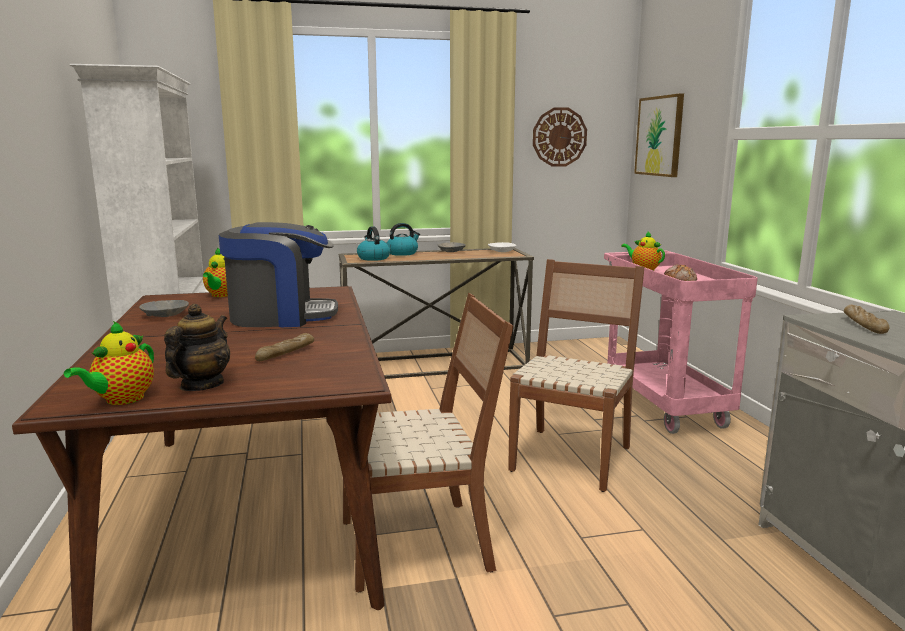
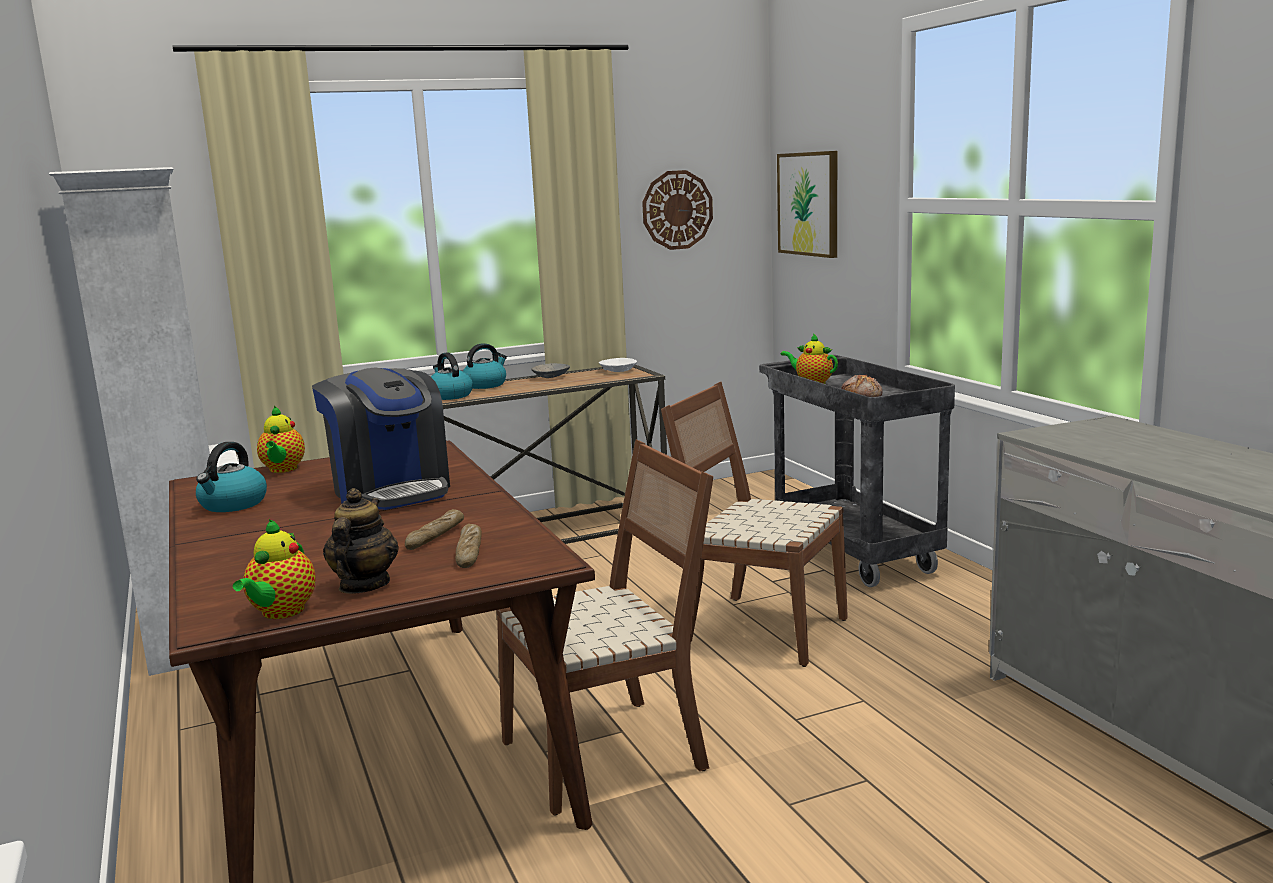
camera: 10 degrees left, 0 degrees up
grey bowl [139,300,189,317] -> kettle [196,442,267,512]
coffee machine [219,222,338,327] -> coffee machine turned 75 degrees clockwise [312,368,450,510]
chair [508,259,644,492] -> chair turned 75 degrees counterclockwise [661,382,848,667]
pink cart [604,251,758,434] -> grey cart [759,355,955,587]
bread [844,304,890,334] -> bread moved to [455,524,482,568]

